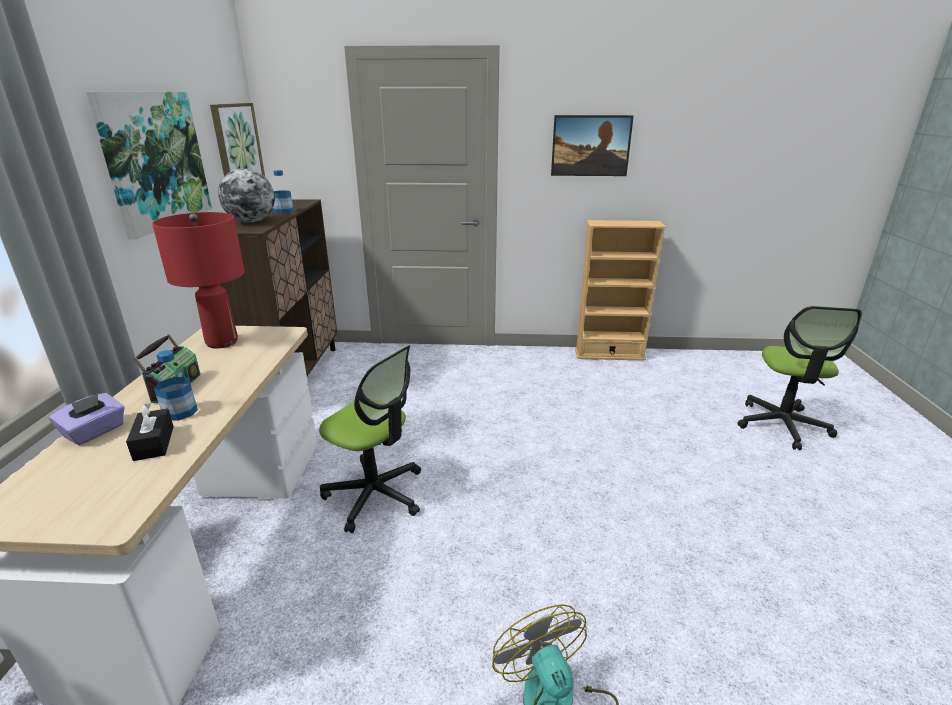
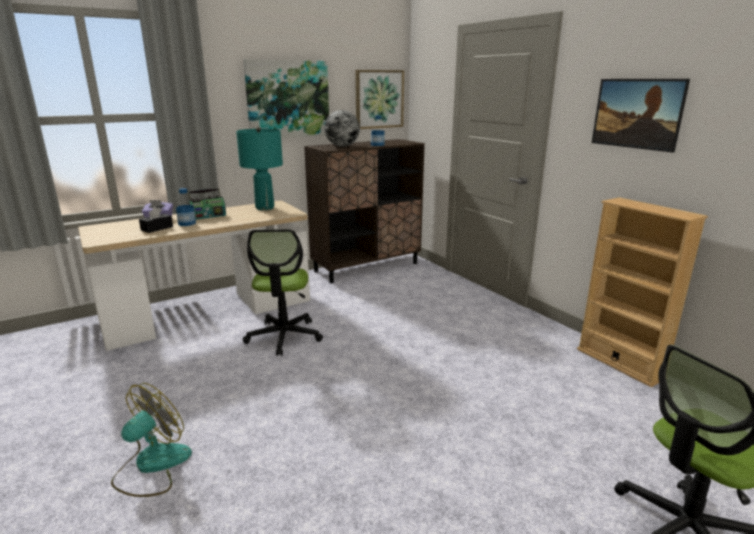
camera: 55 degrees right, 5 degrees down
red table lamp [152,212,245,348] -> turquoise table lamp [236,127,283,210]

